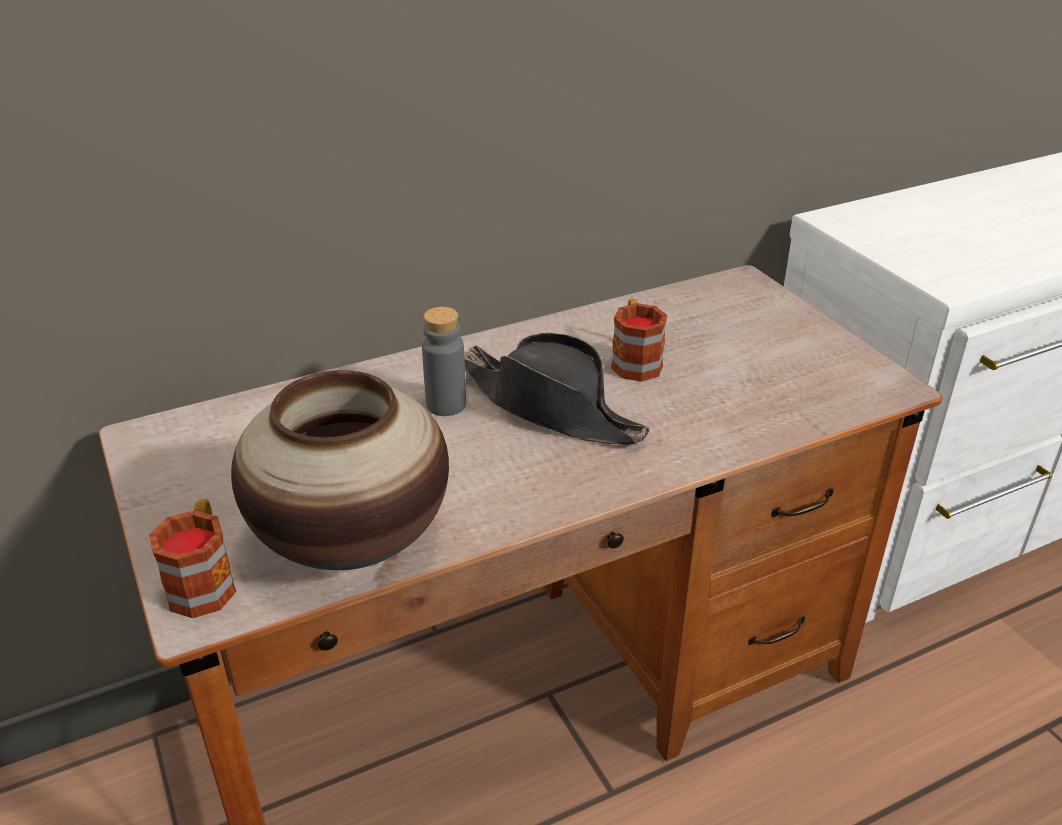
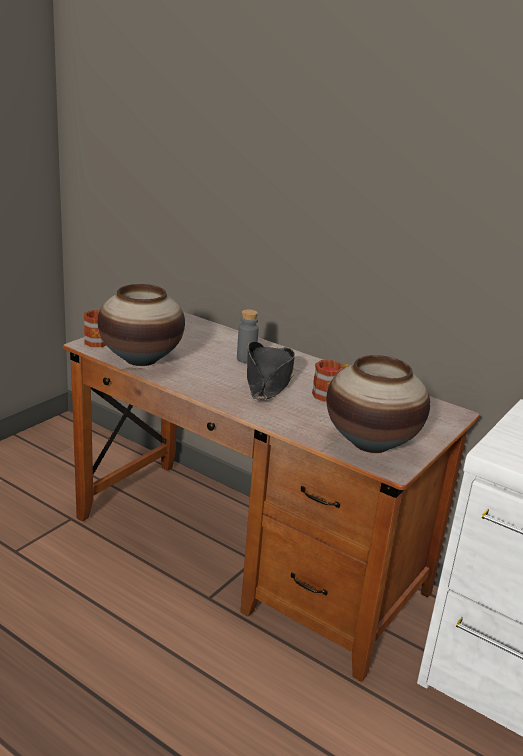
camera: 60 degrees right, 10 degrees down
none -> vase [327,355,430,453]

